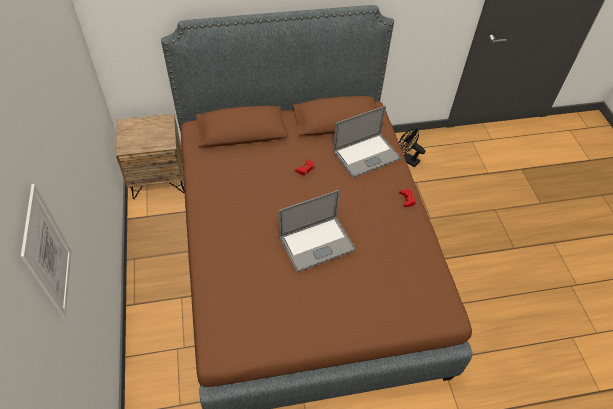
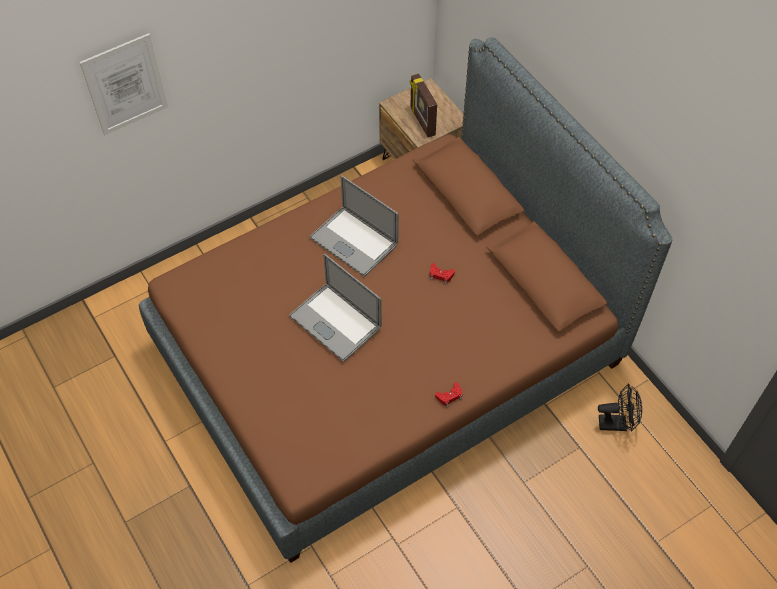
camera: 70 degrees right, 5 degrees up
laptop [333,106,401,178] -> laptop moved to [310,175,399,277]
black fan [399,128,425,167] -> black fan turned 75 degrees clockwise [598,383,642,431]
none -> picture frame [410,74,437,138]

